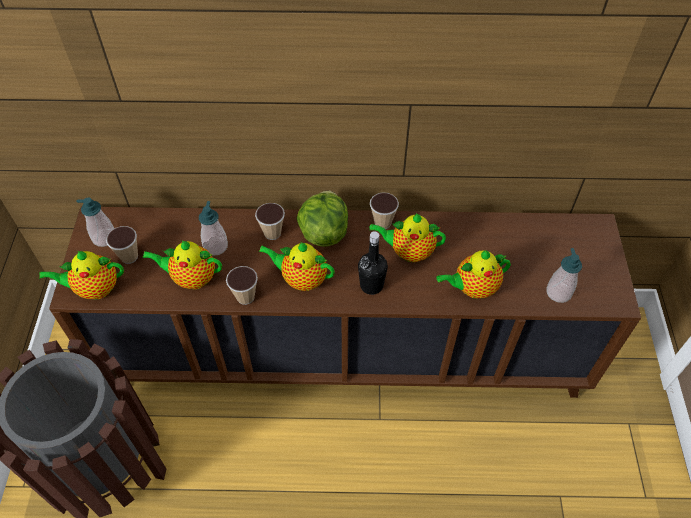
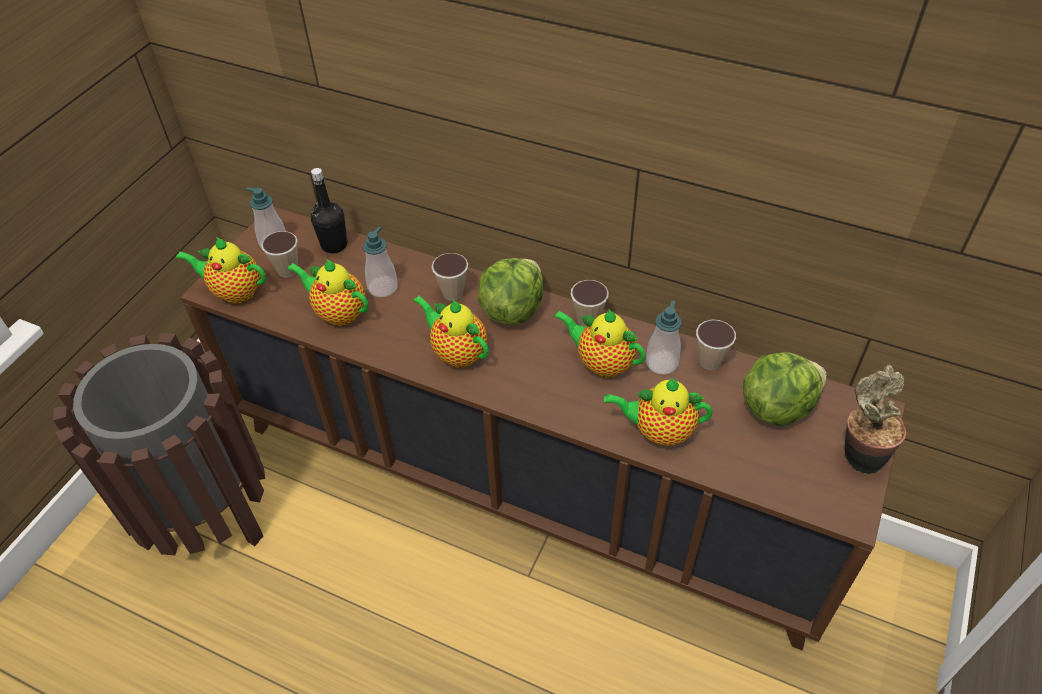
camera: 25 degrees right, 5 degrees down
cup [226,266,258,305] -> cup moved to [696,320,736,370]
black bottle [358,231,388,295] -> black bottle moved to [311,168,348,253]
soap dispenser [546,248,582,303] -> soap dispenser moved to [646,301,682,375]
none -> lettuce [743,352,827,426]
none -> potted plant [845,365,906,474]

